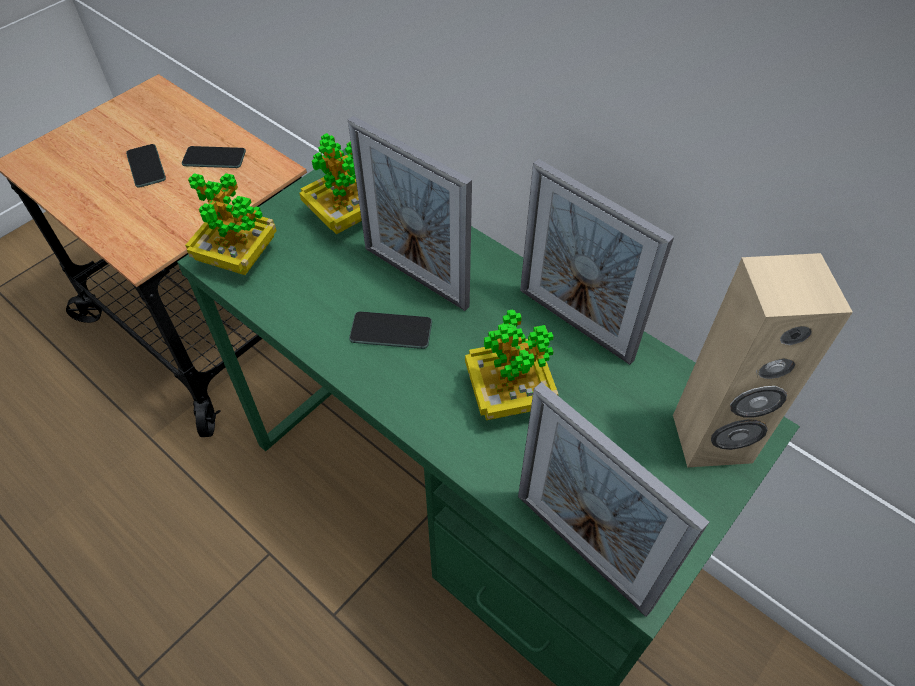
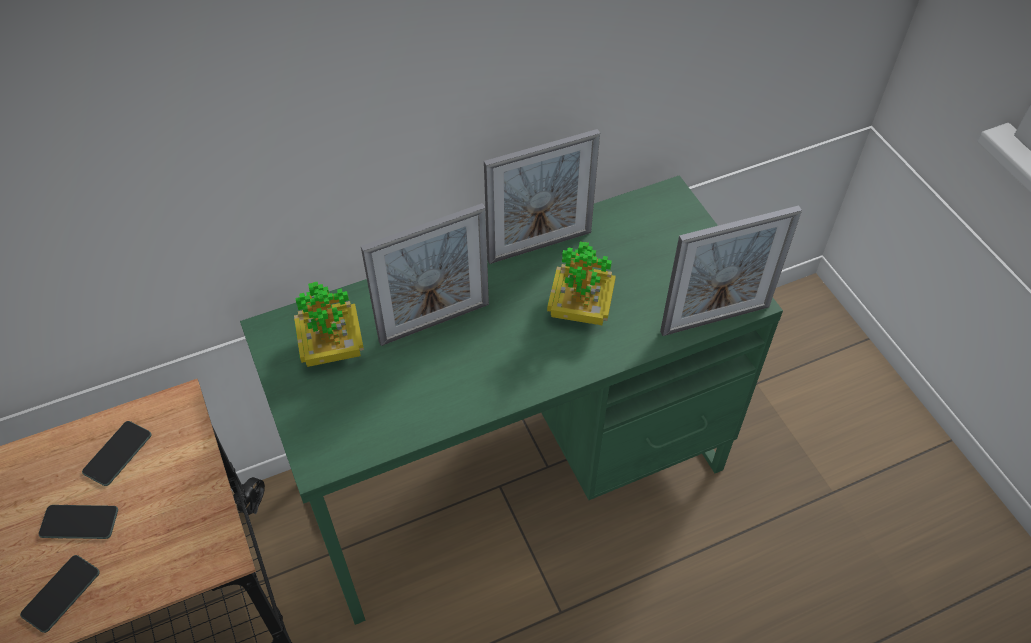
camera: 65 degrees left, 0 degrees up
potted plant [185,173,277,275] -> none
phone [349,311,432,349] -> phone moved to [20,555,100,633]
beige speaker [673,253,853,468] -> none

